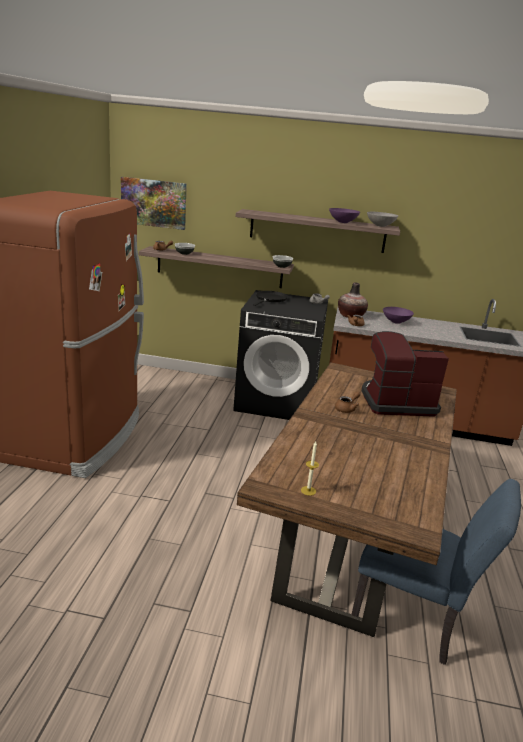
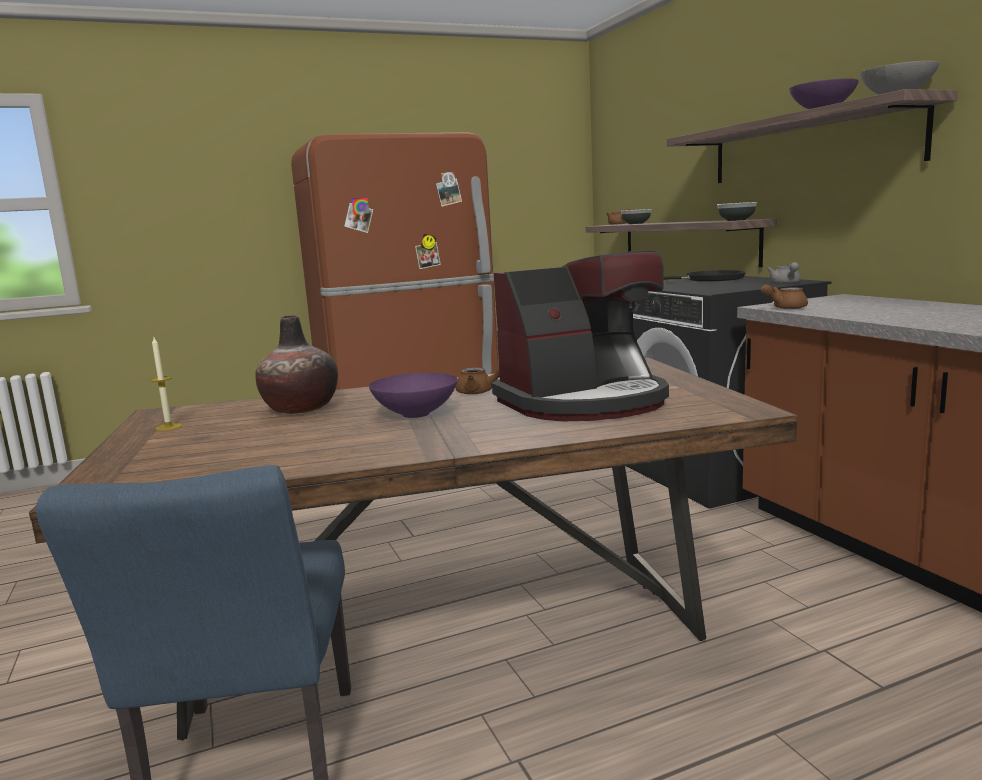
camera: 60 degrees right, 10 degrees down
picture [121,177,187,230] -> none
vase [338,282,368,318] -> vase moved to [255,315,338,414]
coffee machine [362,331,449,417] -> coffee machine turned 105 degrees clockwise [492,250,669,421]
purple bowl [383,307,414,324] -> purple bowl moved to [369,373,458,418]

